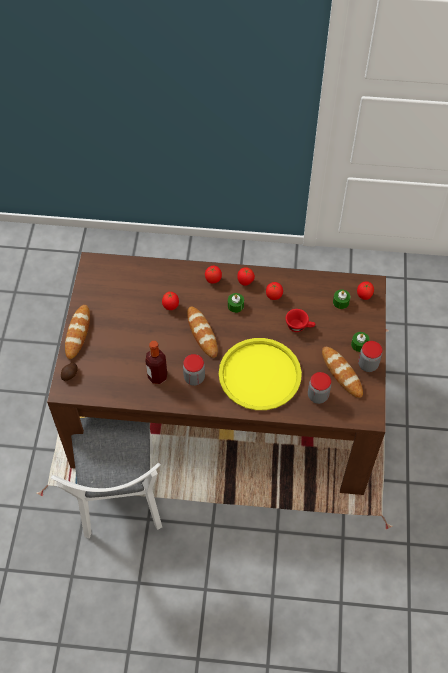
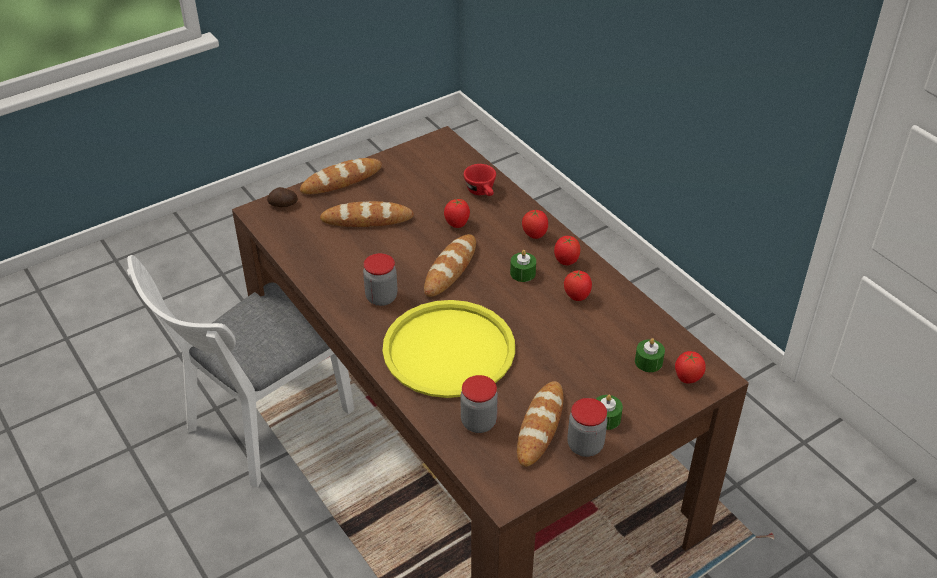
camera: 50 degrees right, 15 degrees down
bottle [145,341,167,384] -> none
red cup [286,309,315,332] -> red cup moved to [464,164,496,196]
none -> bread [320,201,414,227]

